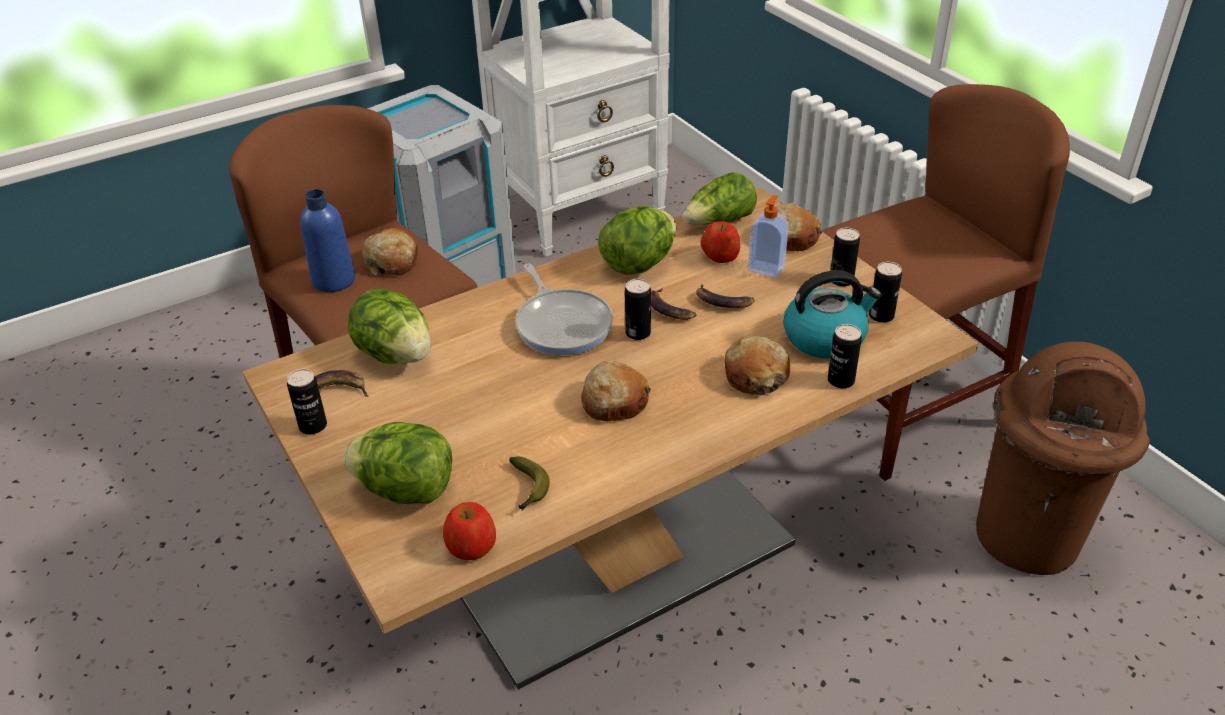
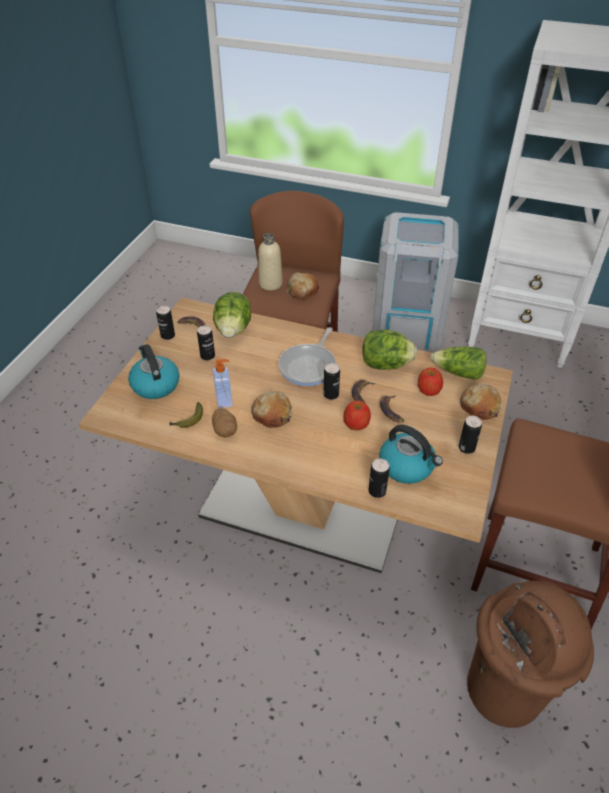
camera: 50 degrees right, 5 degrees up
blue bottle [300,189,355,292] -> beige bottle [258,233,283,290]
lettuce [344,422,452,504] -> kettle [128,344,179,399]
apple [443,502,496,560] -> apple moved to [343,400,371,430]
bread [725,336,790,395] -> none
soap dispenser [748,195,789,278] -> soap dispenser moved to [213,359,233,408]
can [869,262,902,323] -> can moved to [197,325,215,360]
none -> potato [212,408,237,438]

